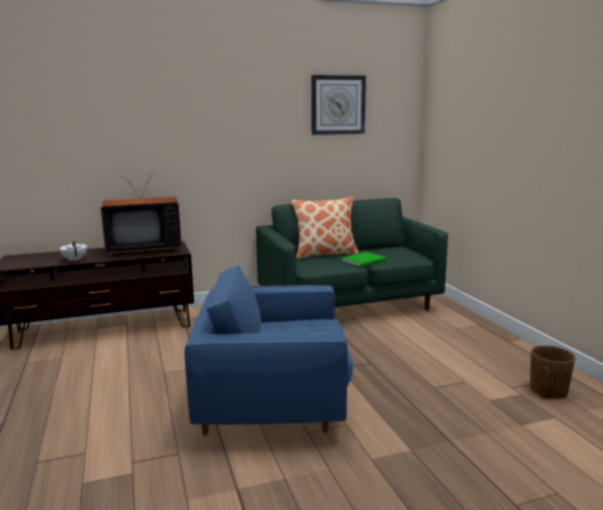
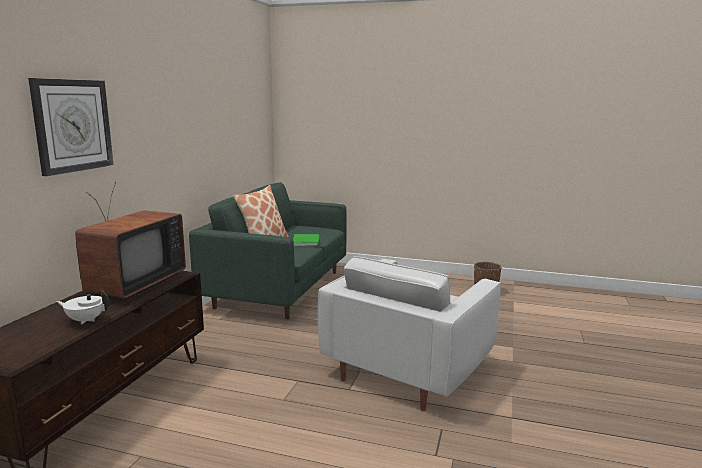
camera: 55 degrees left, 0 degrees up
blue armchair [184,265,353,436] -> white armchair [318,256,501,411]
wall clock [311,75,366,135] -> wall clock moved to [28,78,114,176]

